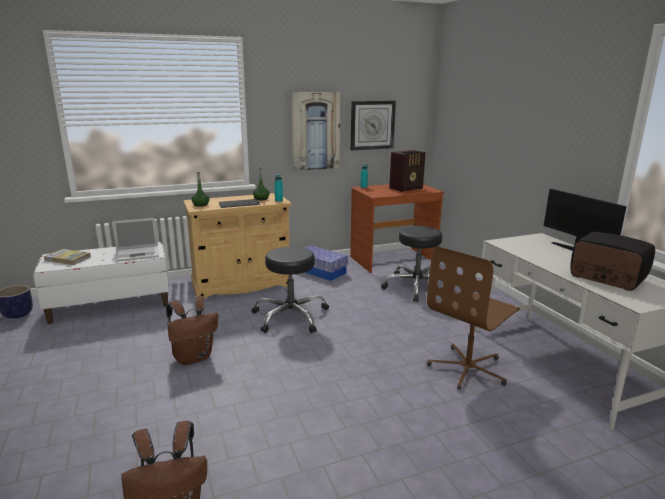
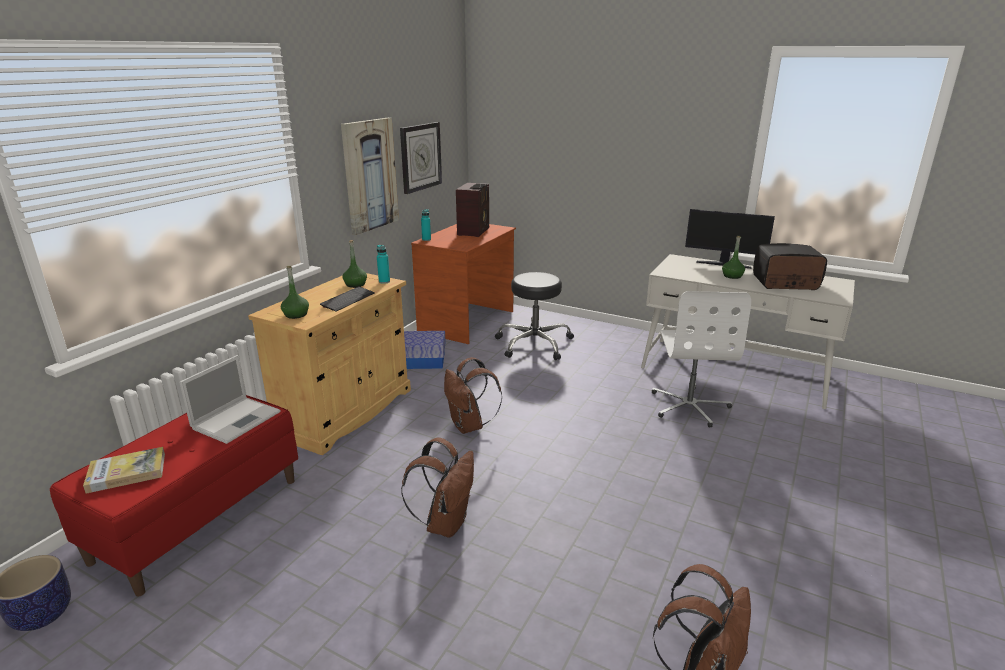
camera: 40 degrees left, 5 degrees up
white bench [34,242,169,324] -> red bench [50,395,298,597]
black stool [252,247,329,333] -> brown backpack [444,357,502,434]
brown office chair [427,246,520,390] -> white office chair [652,291,751,428]
none -> green bottle [722,236,745,279]

